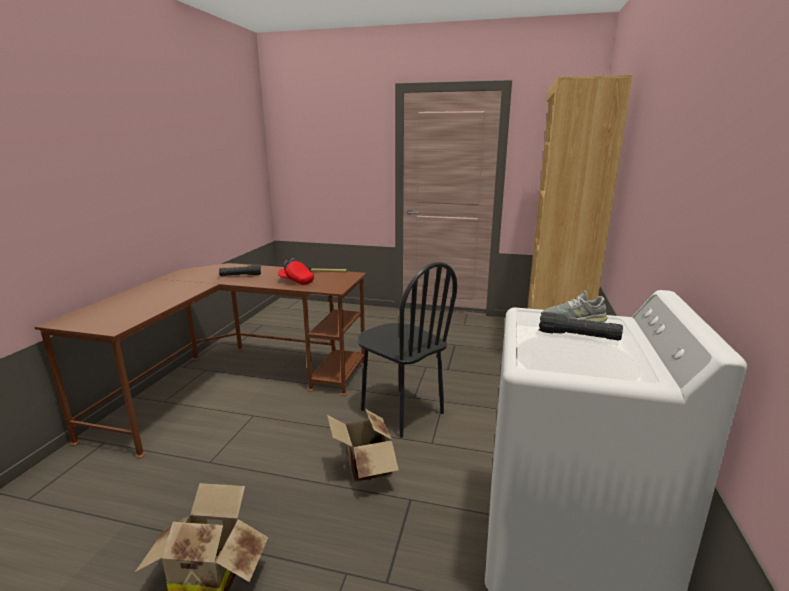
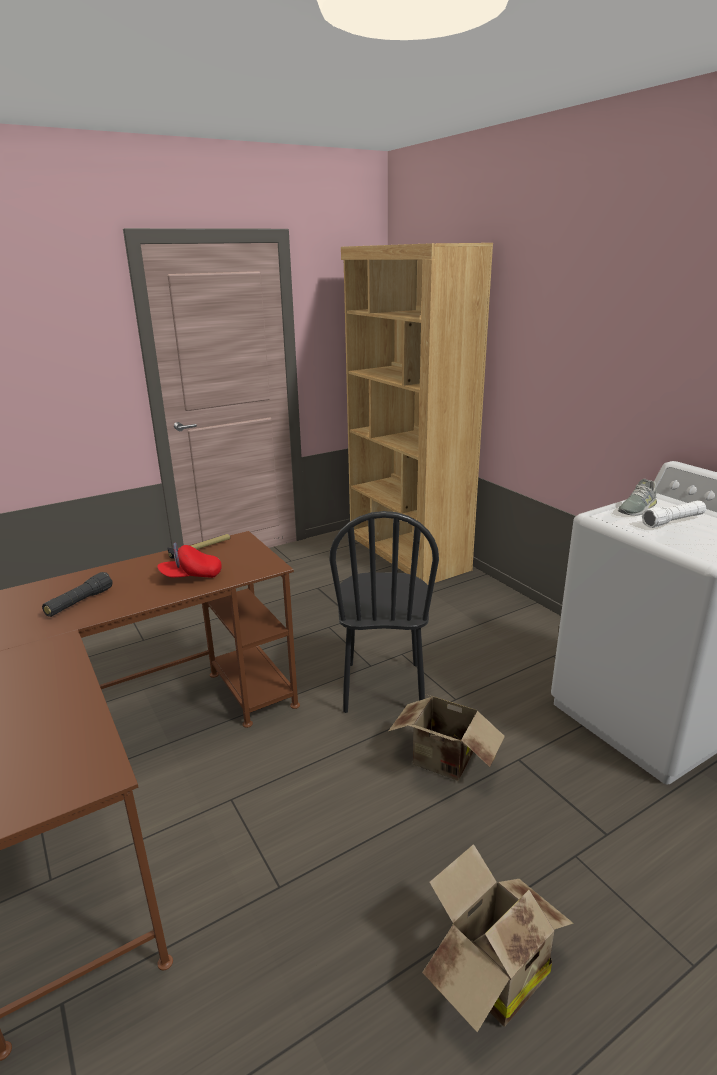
camera: 45 degrees left, 5 degrees up
black chair [357,262,457,438] -> black chair turned 90 degrees clockwise [329,511,439,713]
black flashlight [539,312,623,341] -> white flashlight [642,500,706,528]

